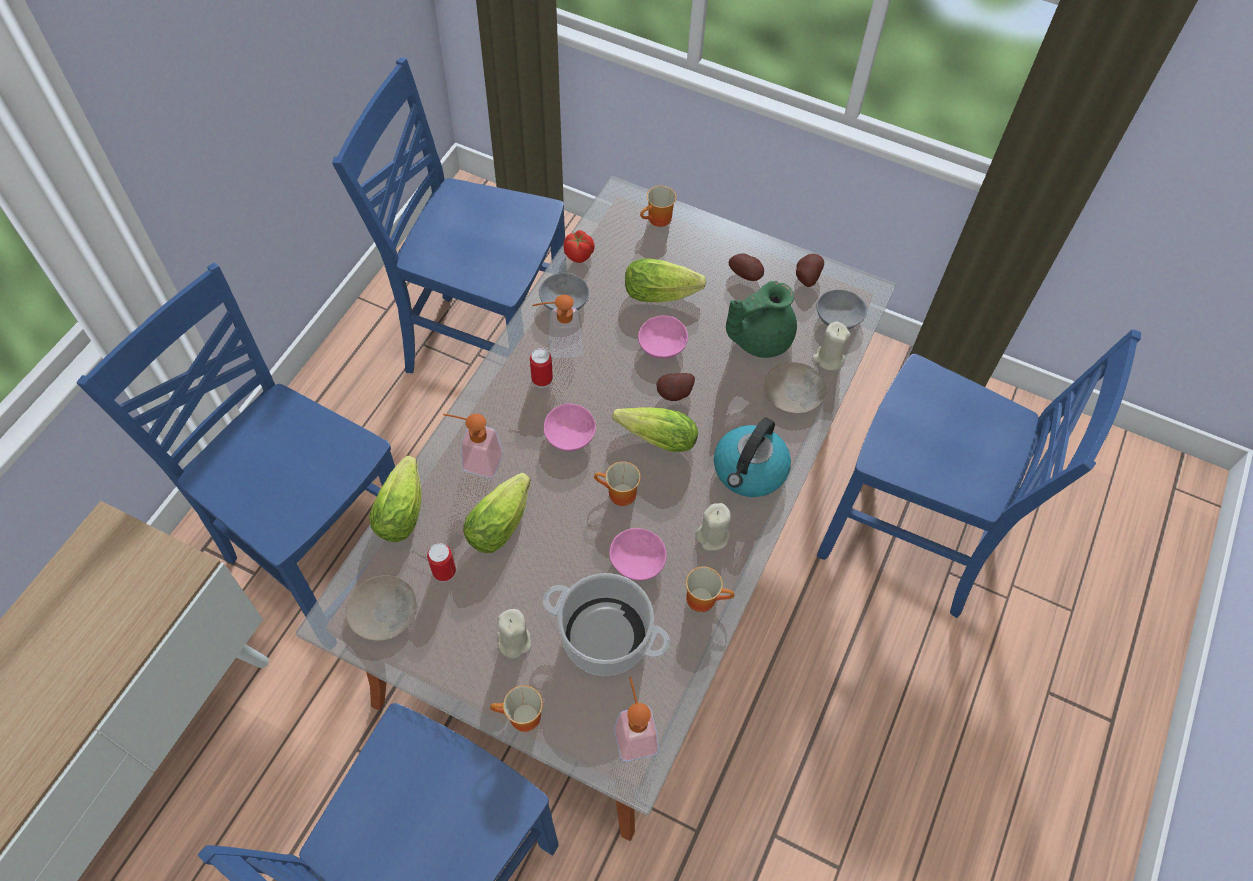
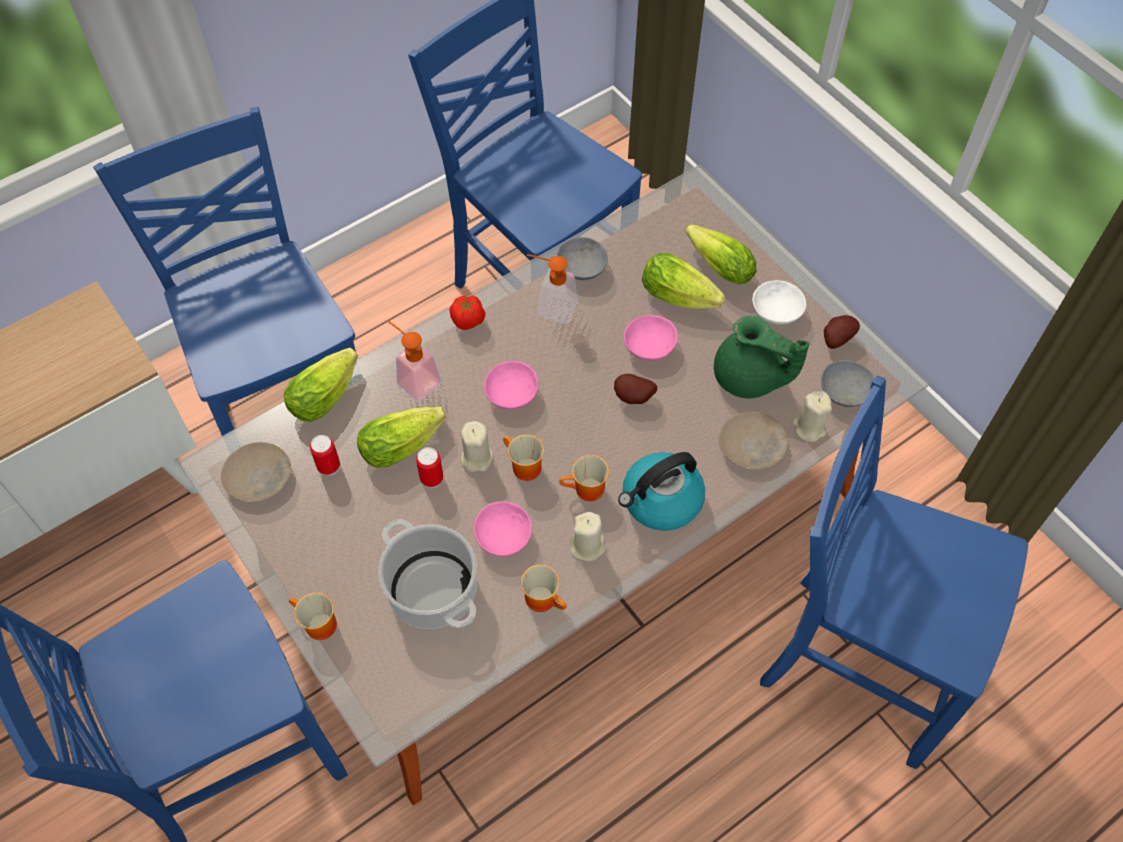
camera: 30 degrees right, 0 degrees up
beige candle [497,609,531,659] -> beige candle moved to [460,421,493,472]
can [530,348,553,388] -> can moved to [416,447,443,488]
tomato [564,230,595,263] -> tomato moved to [449,294,485,330]
lettuce [612,408,698,452] -> lettuce moved to [686,225,756,284]
soap dispenser [614,677,659,761] -> none
mug [640,185,676,227] -> mug moved to [559,455,609,501]
green teapot [726,281,797,358] -> green teapot turned 150 degrees counterclockwise [714,316,810,398]
potato [729,253,764,281] -> white bowl [752,280,806,325]
blue chair [817,329,1141,618] -> blue chair turned 150 degrees clockwise [760,376,1028,769]

